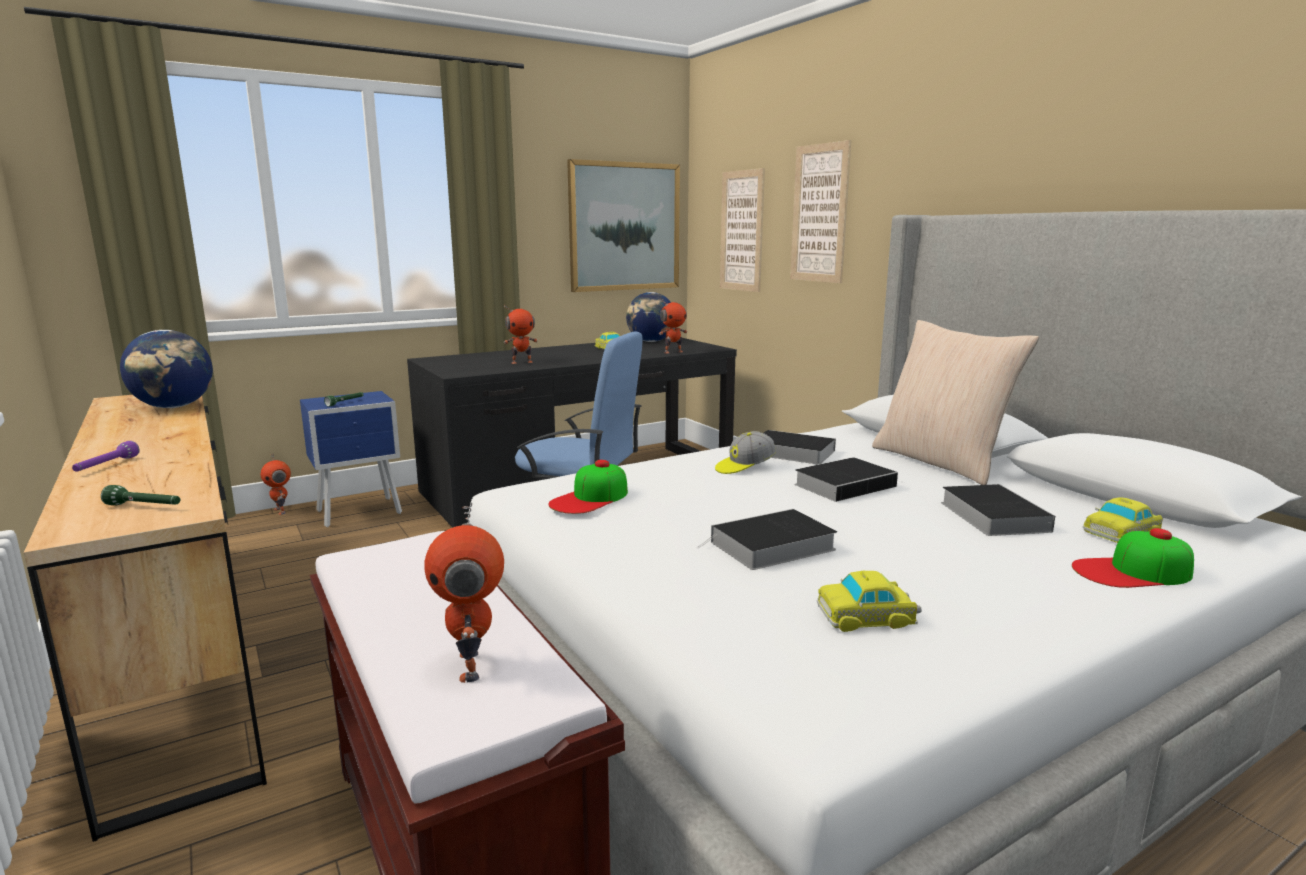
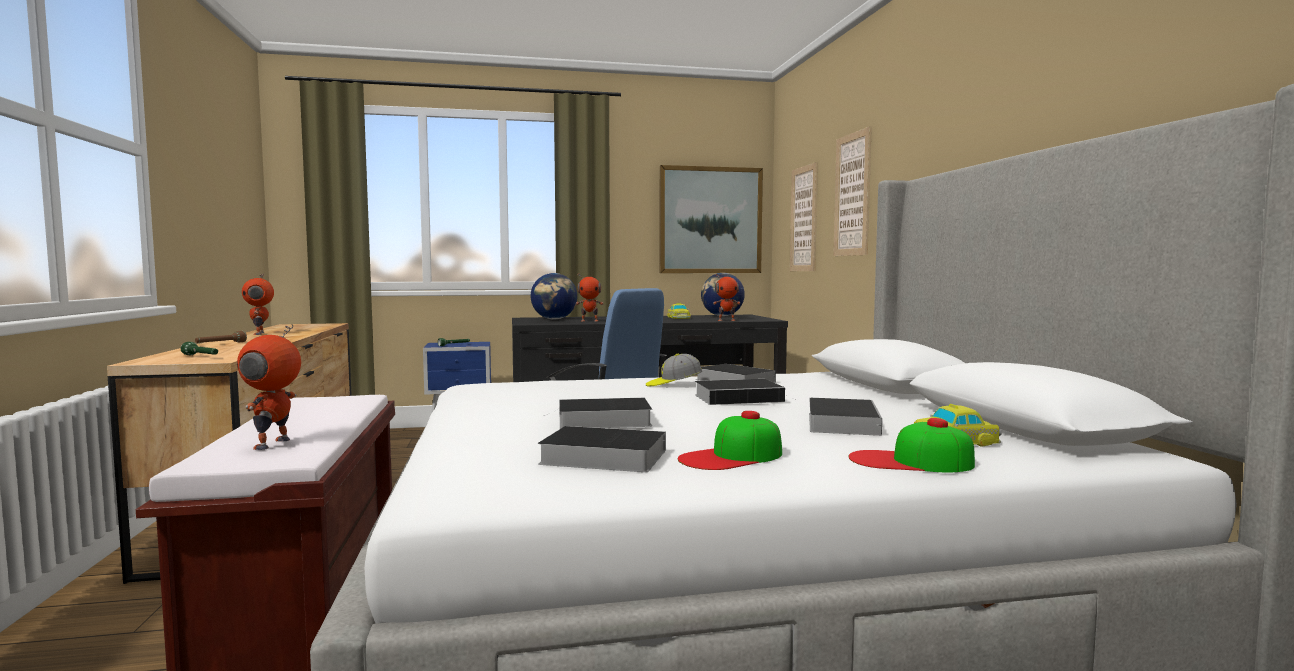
camera: 20 degrees right, 10 degrees down
purple flashlight [72,441,140,471] -> brown flashlight [195,331,247,343]
globe [120,330,213,408] -> globe moved to [531,273,577,320]
toy robot [261,453,291,515] -> toy robot moved to [242,273,274,335]
cap [548,460,628,514] -> cap moved to [678,411,782,470]
toy car [817,571,922,632] -> book [538,426,666,472]
beige pillow [872,320,1039,485] -> none

